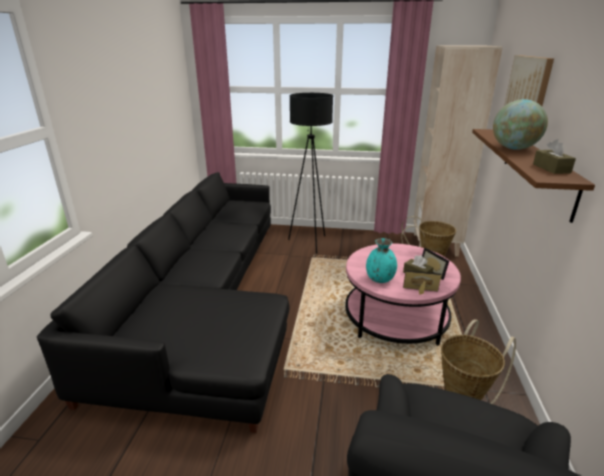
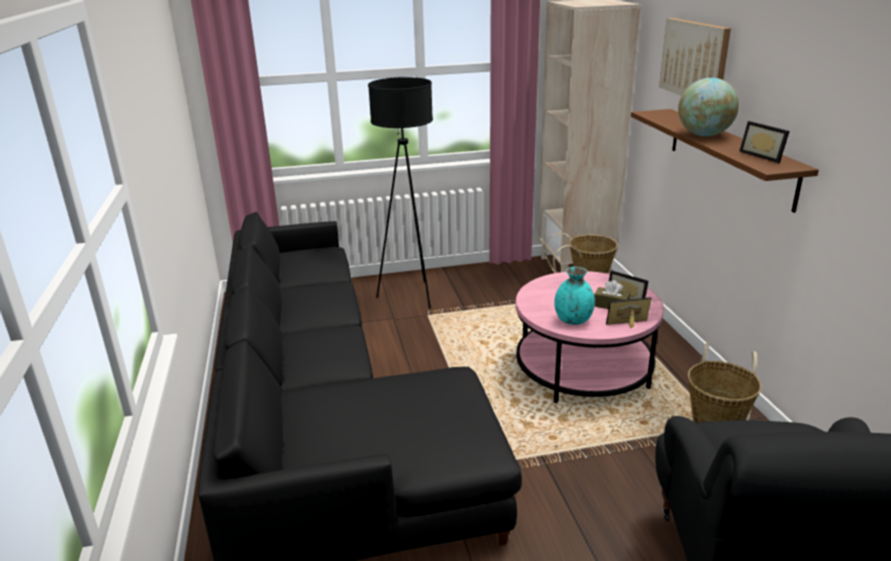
camera: 20 degrees left, 0 degrees up
brown tissue box [533,139,576,174] -> picture frame [739,121,790,163]

